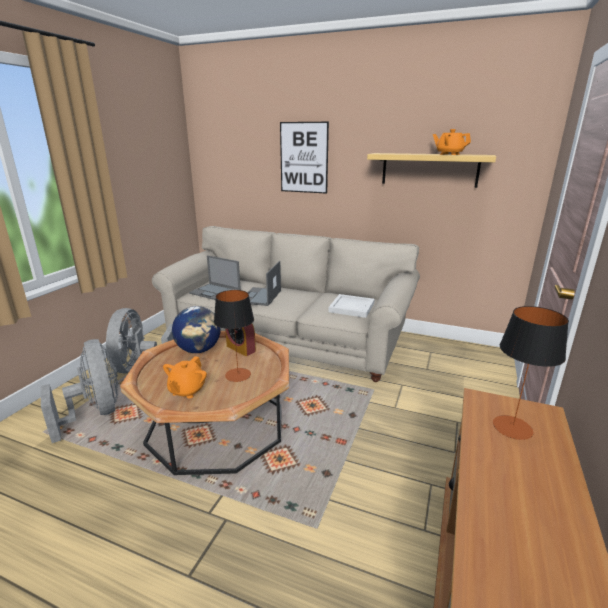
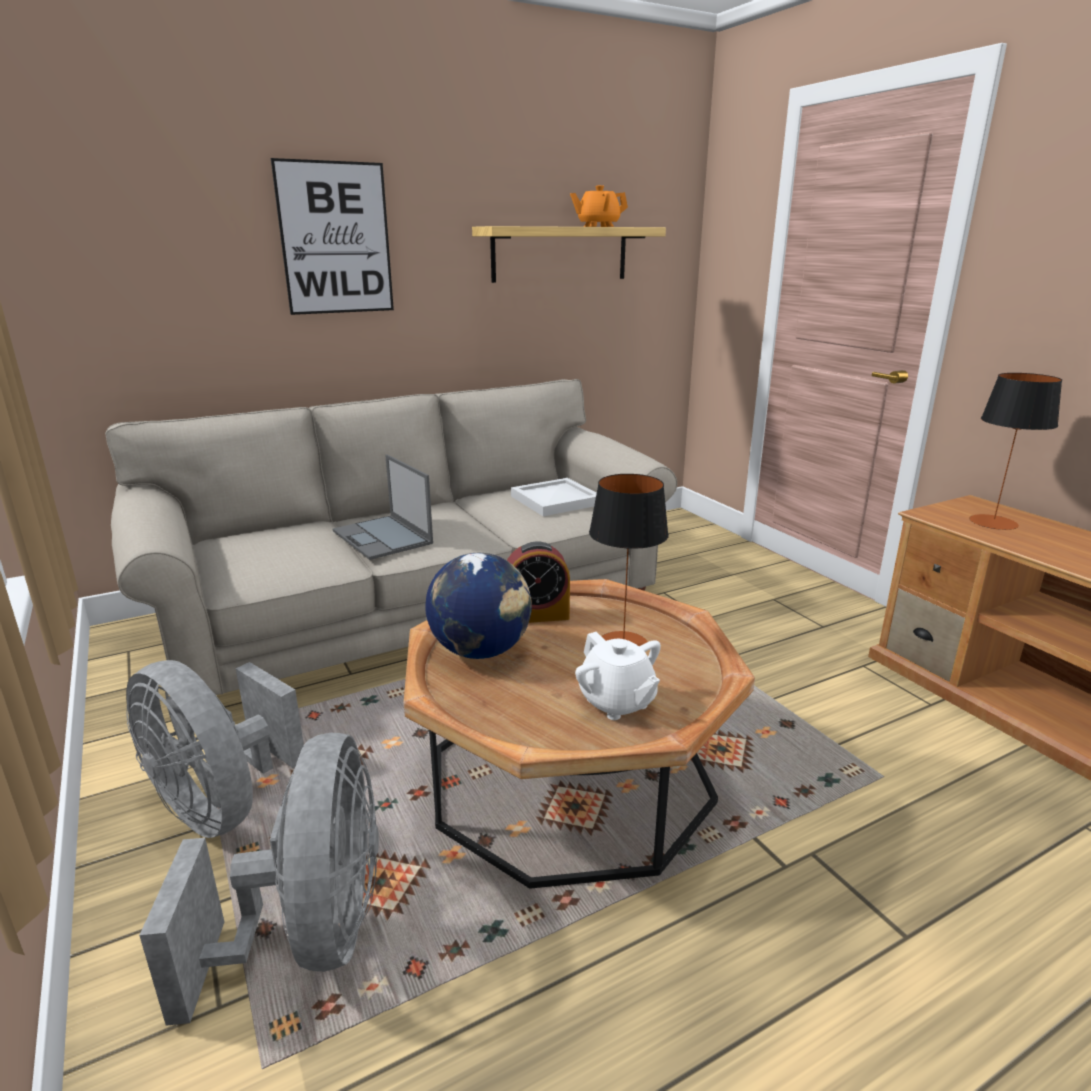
camera: 50 degrees left, 0 degrees up
grey fan [40,339,118,443] -> grey fan turned 75 degrees clockwise [139,733,379,1026]
orange teapot [163,356,207,398] -> white teapot [575,632,661,720]
laptop [189,255,241,300] -> none

